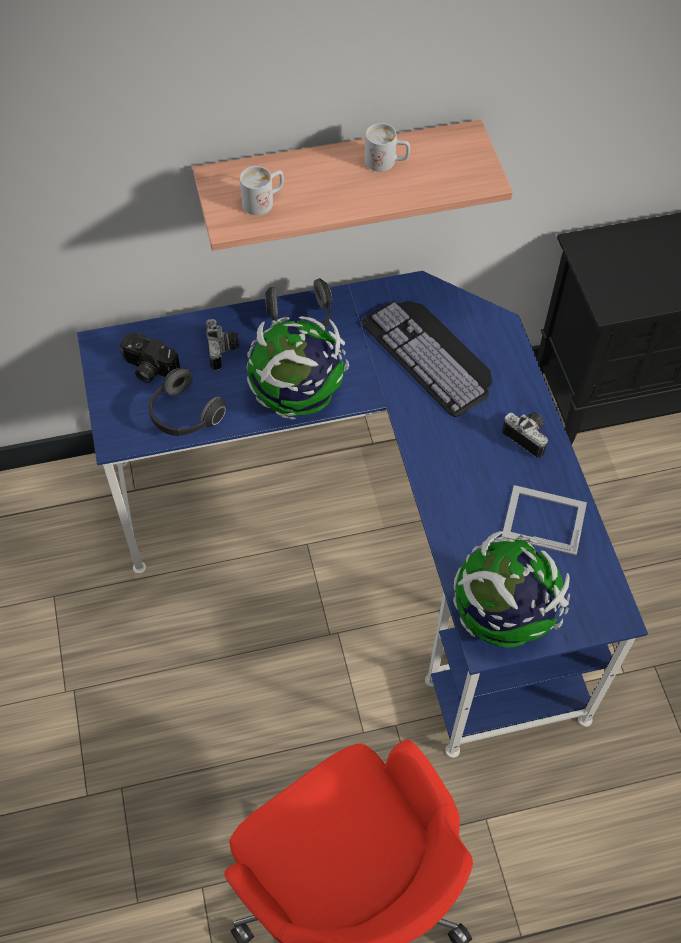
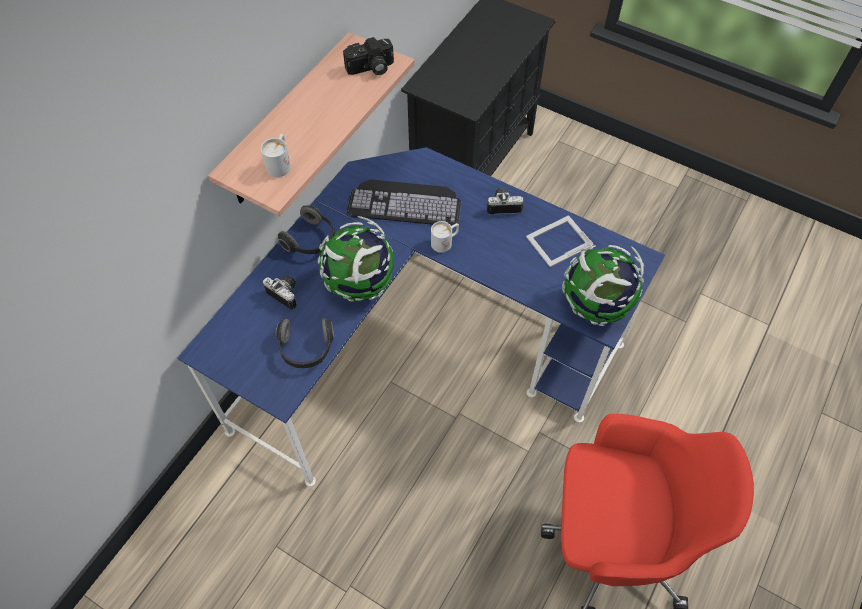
camera: 45 degrees left, 0 degrees up
camera [120,332,180,383] -> camera moved to [343,37,394,75]
white mug [365,123,410,172] -> white mug moved to [431,221,459,253]

